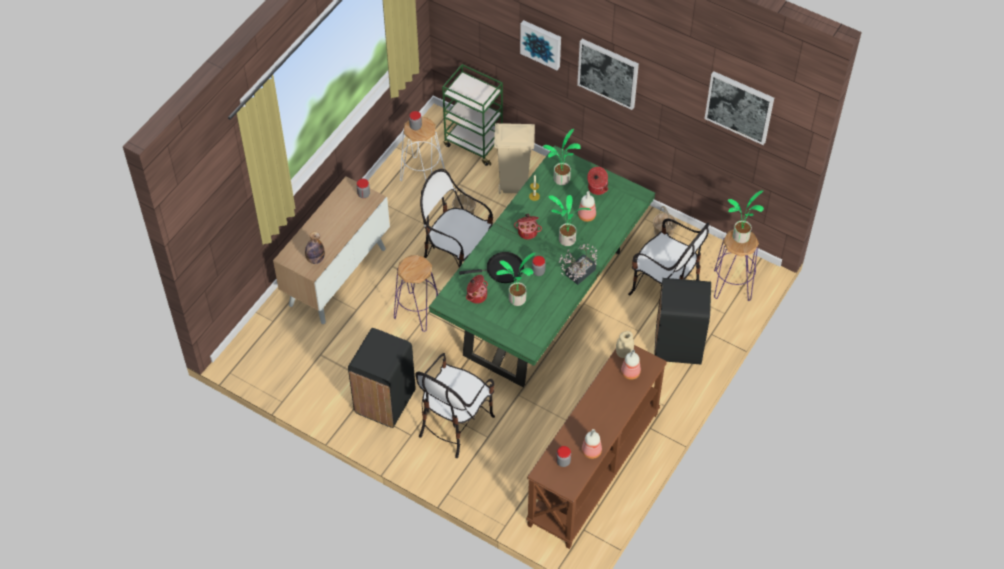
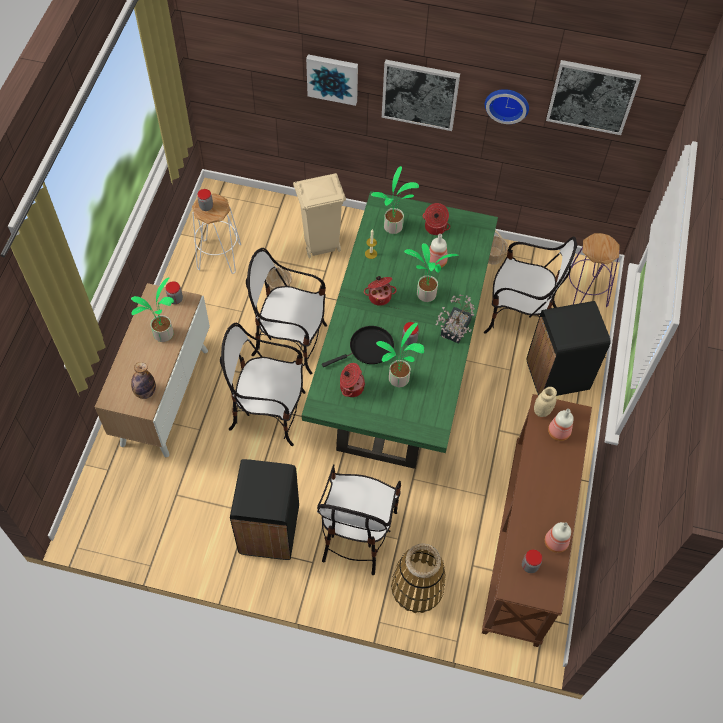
camera: 20 degrees left, 5 degrees up
purple stool [394,255,438,332] -> chair [220,323,306,446]
green cart [442,64,503,166] -> none
potted plant [728,190,764,243] -> potted plant moved to [131,277,174,342]
none -> basket [391,543,446,613]
none -> wall clock [485,89,529,124]

